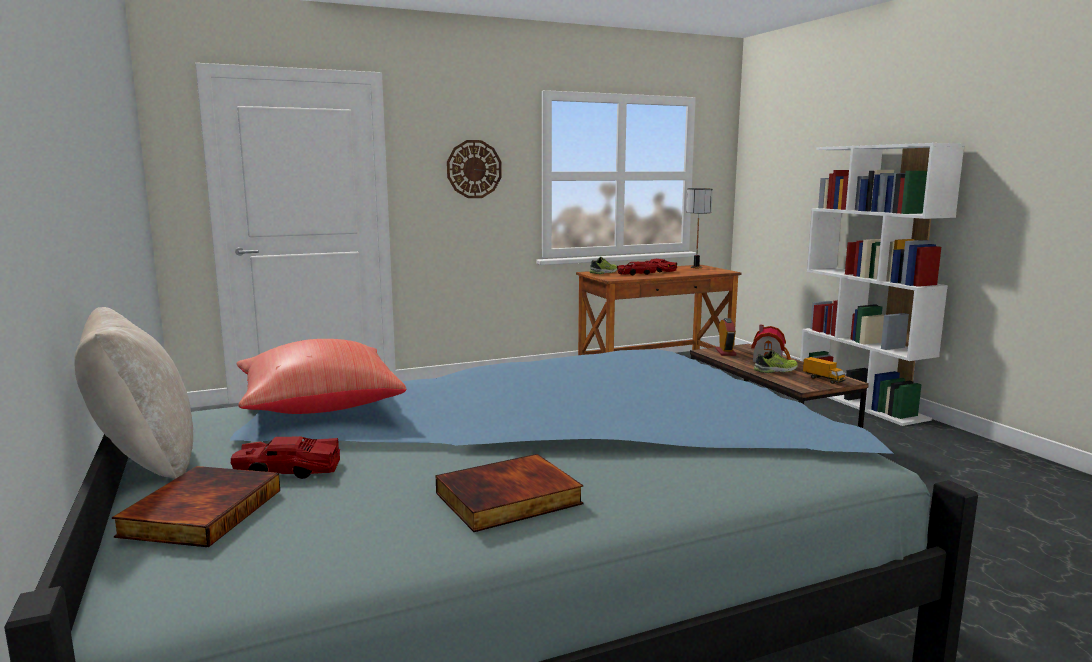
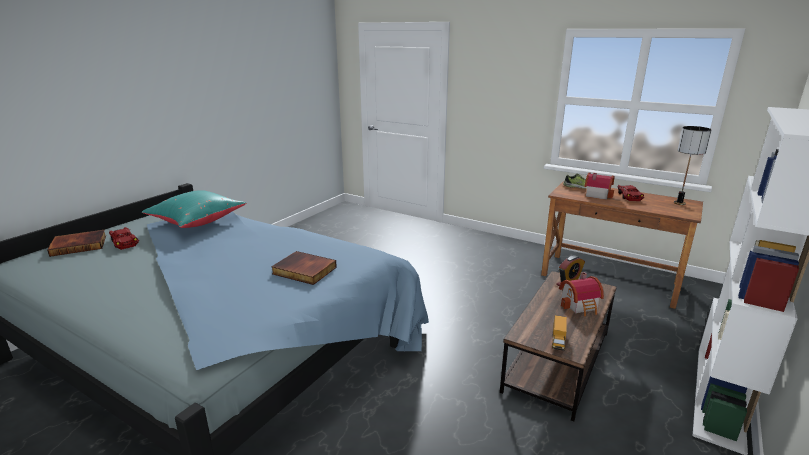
camera: 55 degrees right, 10 degrees up
beige pillow [75,307,193,479] -> none
red pillow [236,339,406,414] -> turquoise pillow [142,190,246,228]
book [435,454,583,532] -> book moved to [271,251,337,285]
wall clock [447,140,502,198] -> none
red toy car [617,262,656,275] -> toy house [584,173,614,200]
shoe [754,350,798,373] -> none

